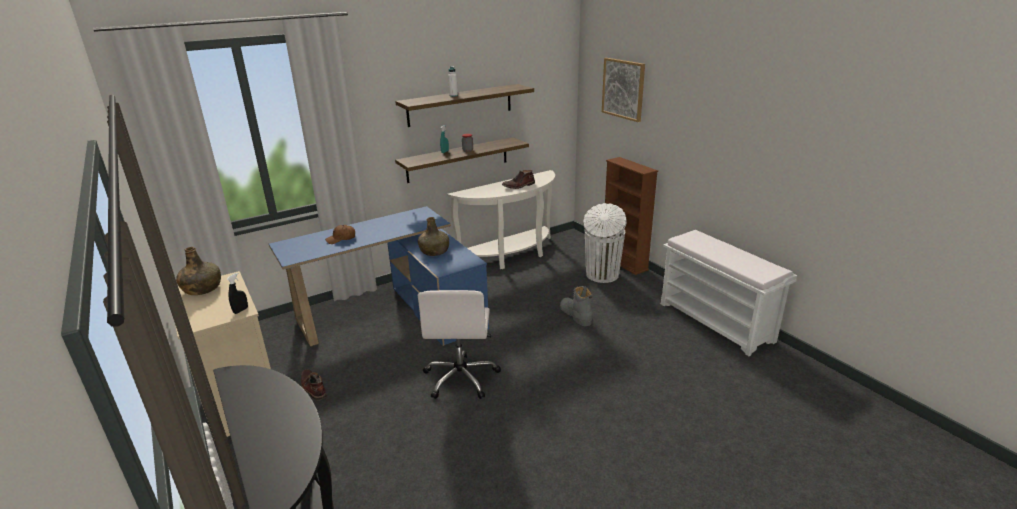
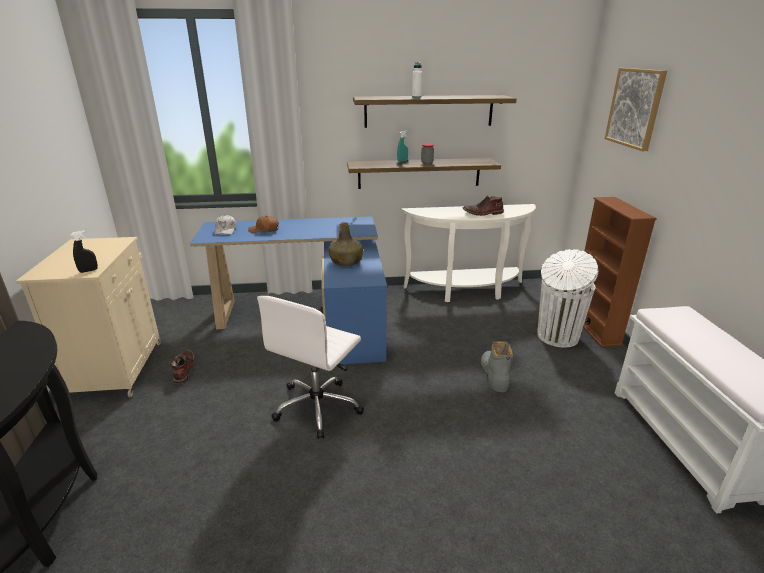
camera: 25 degrees right, 0 degrees up
green bottle [176,247,221,295] -> none
none -> white cap [214,215,236,235]

